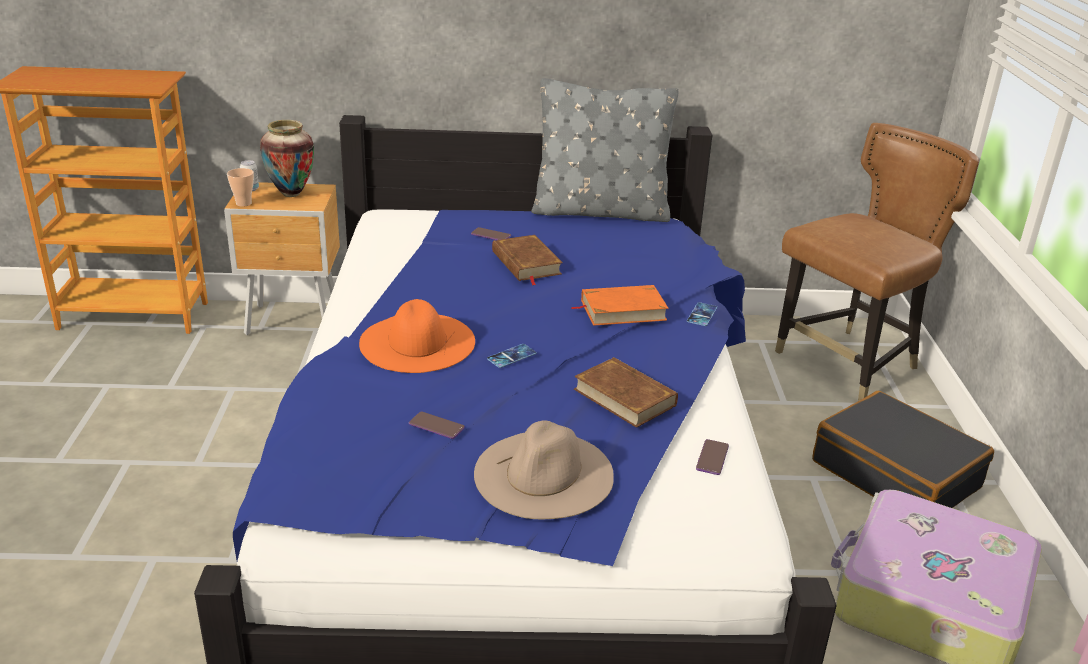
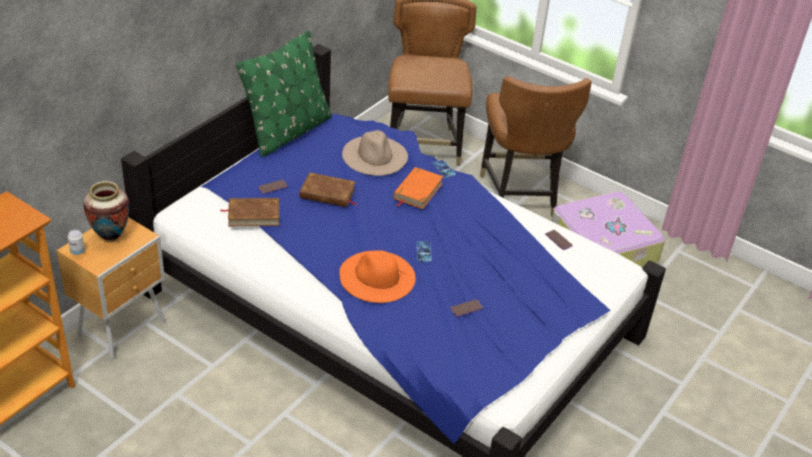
camera: 55 degrees left, 10 degrees up
cup [227,168,254,207] -> none
beige hat [474,420,614,519] -> beige hat moved to [342,130,408,176]
grey pillow [531,78,679,222] -> green pillow [236,30,332,157]
brown book [574,357,678,428] -> brown book moved to [221,198,279,226]
black suitcase [812,391,994,508] -> brown chair [480,76,592,217]

